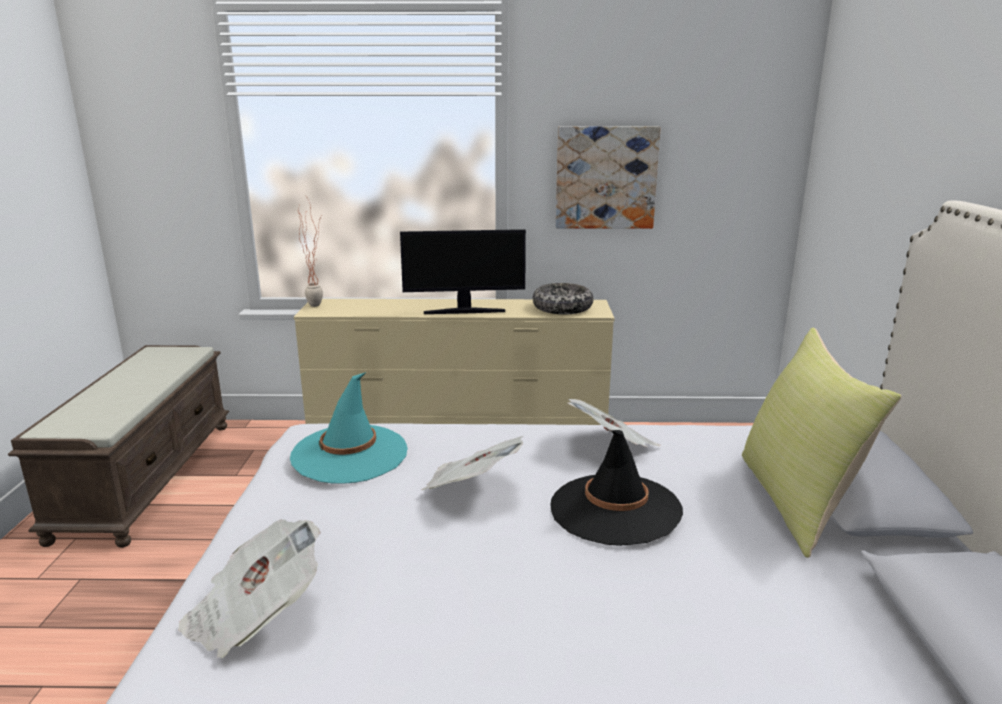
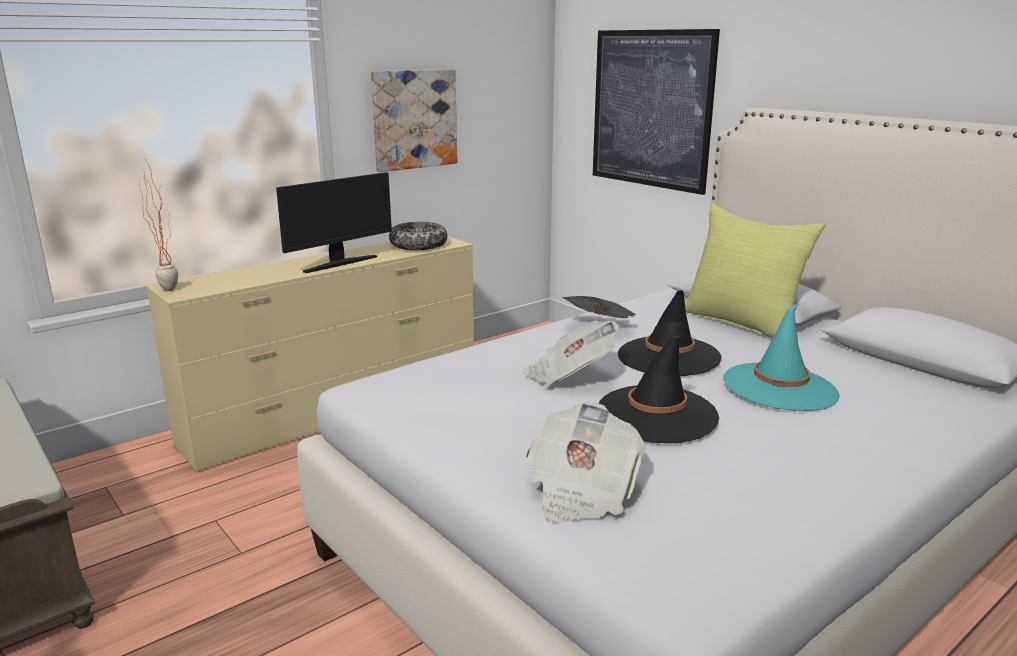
camera: 40 degrees left, 0 degrees up
turquoise hat [290,372,408,484] -> turquoise hat moved to [723,304,840,411]
none -> picture [593,29,720,195]
none -> black hat [599,336,719,443]

